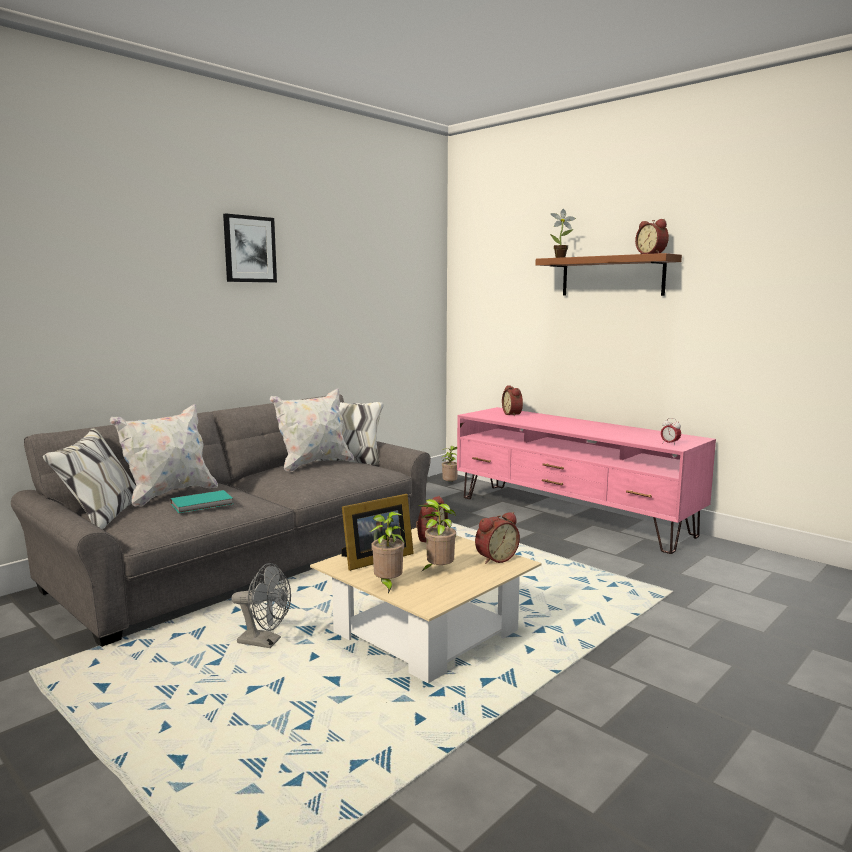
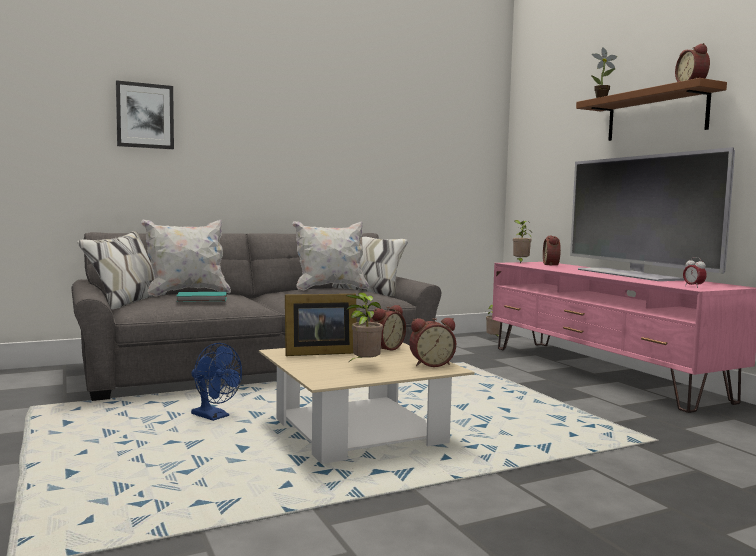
camera: 20 degrees right, 5 degrees down
picture [223,213,277,282] -> picture moved to [116,80,174,149]
grey fan [231,563,291,648] -> blue fan [191,343,242,421]
potted plant [370,512,405,593] -> potted plant moved to [513,220,532,263]
none -> television [570,147,735,281]

